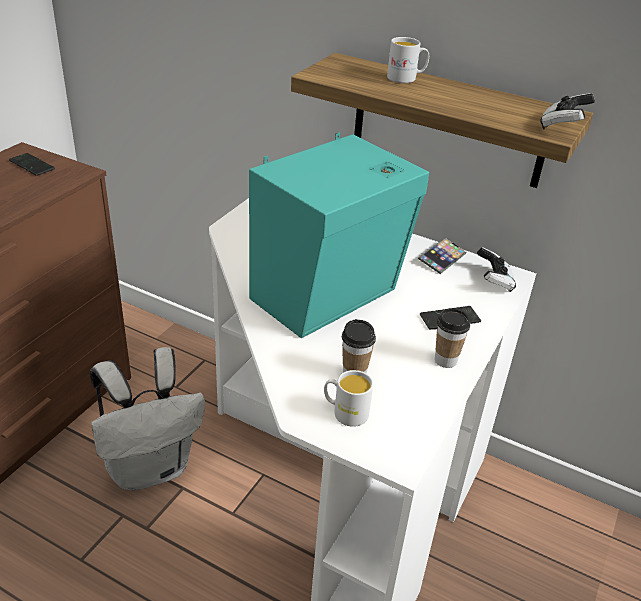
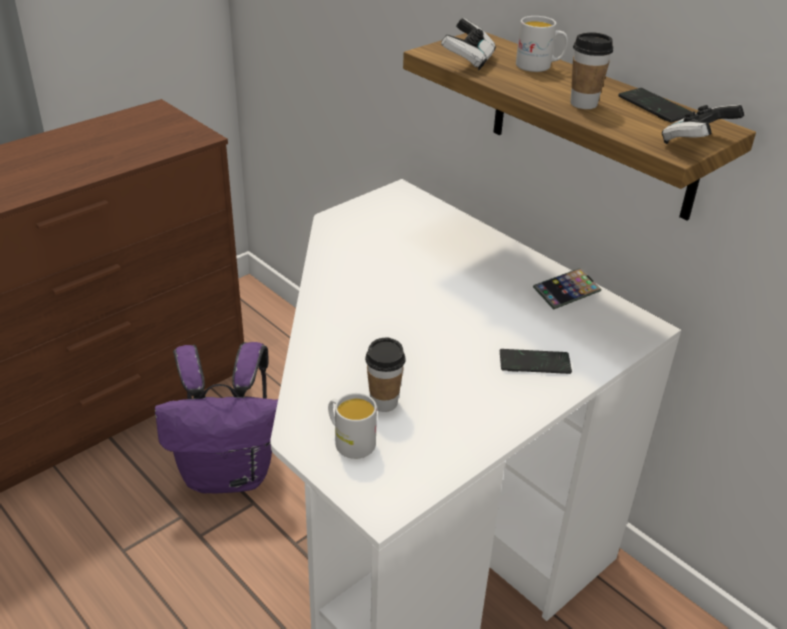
camera: 20 degrees right, 0 degrees up
phone [9,153,55,176] -> phone moved to [618,88,692,122]
white backpack [90,347,205,491] -> purple backpack [155,342,278,493]
turquoise speaker [249,132,429,338] -> none
cup [435,308,470,368] -> cup moved to [570,32,613,109]
game controller [477,247,516,292] -> game controller moved to [441,18,496,70]

